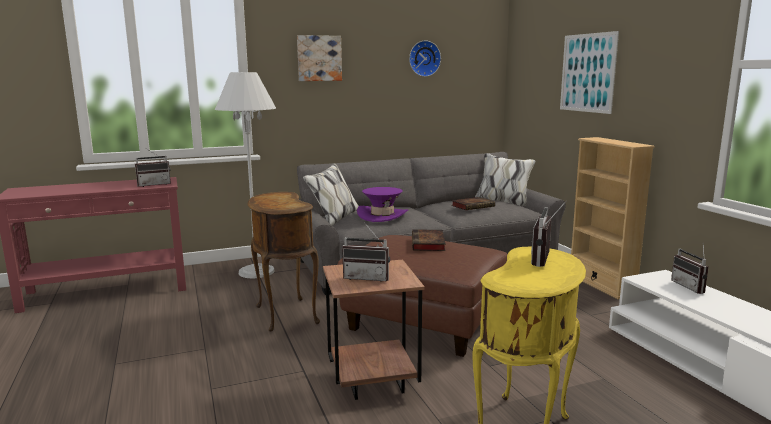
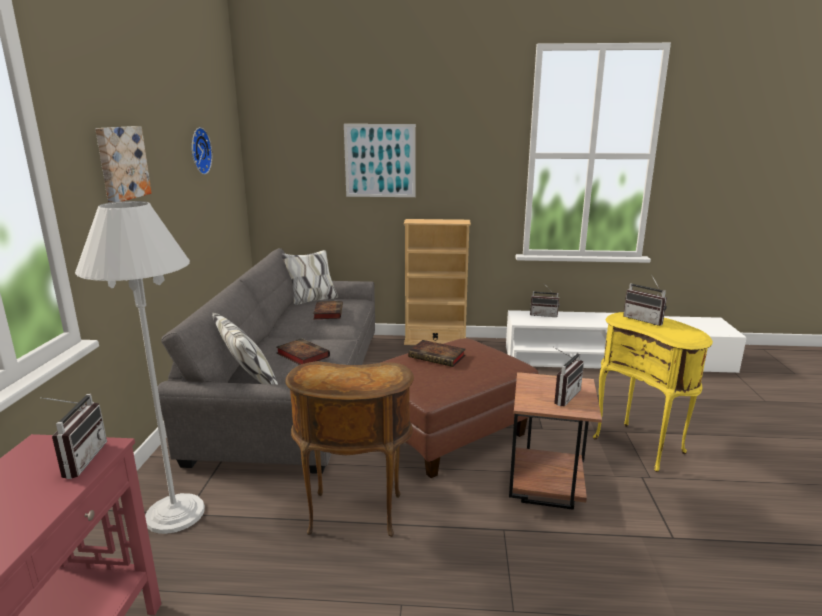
camera: 65 degrees left, 5 degrees up
purple hat [357,187,408,222] -> book [276,338,330,365]

